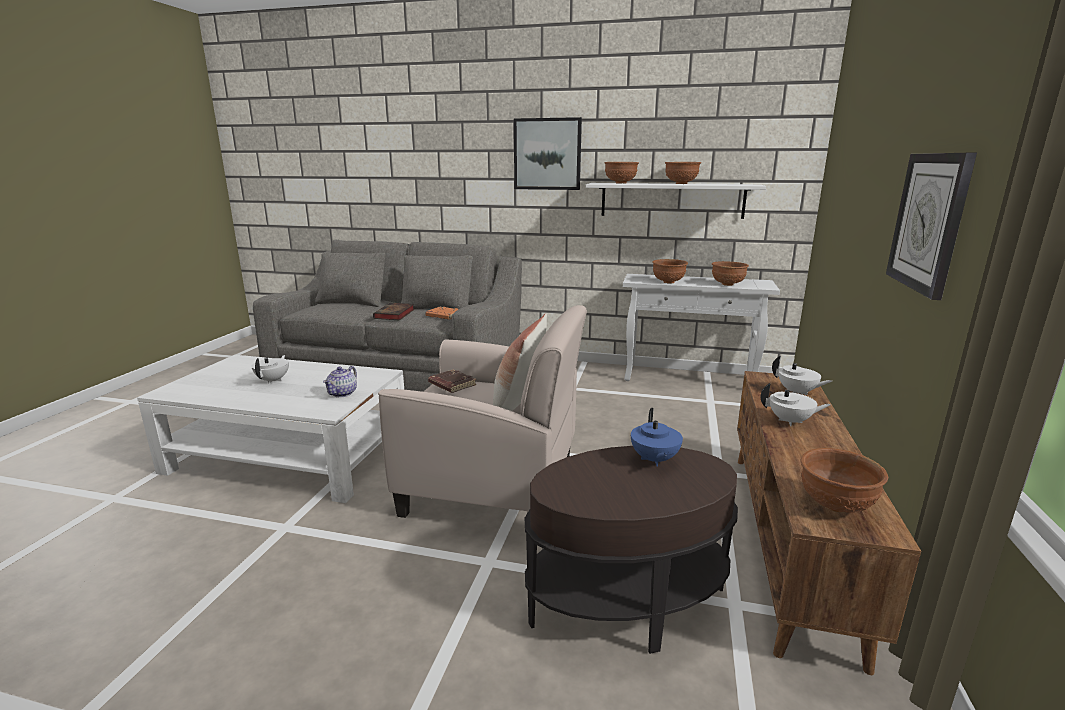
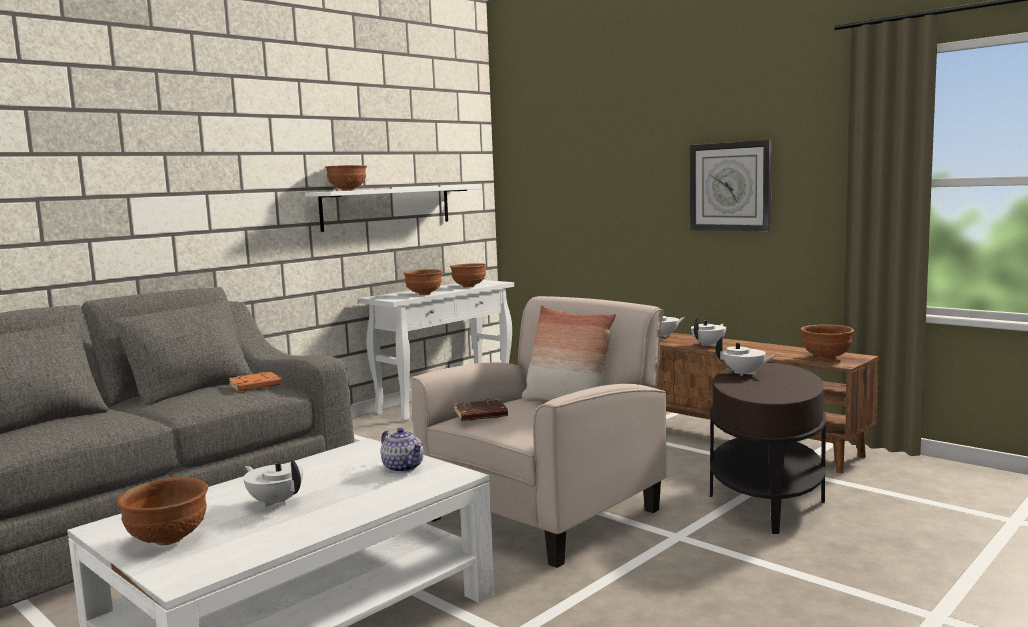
camera: 60 degrees left, 10 degrees down
book [373,303,415,321] -> none
picture [514,117,582,190] -> none
blue teapot [631,408,683,466] -> white teapot [715,337,777,376]
brown bowl [665,162,701,184] -> brown bowl moved to [117,478,208,545]

